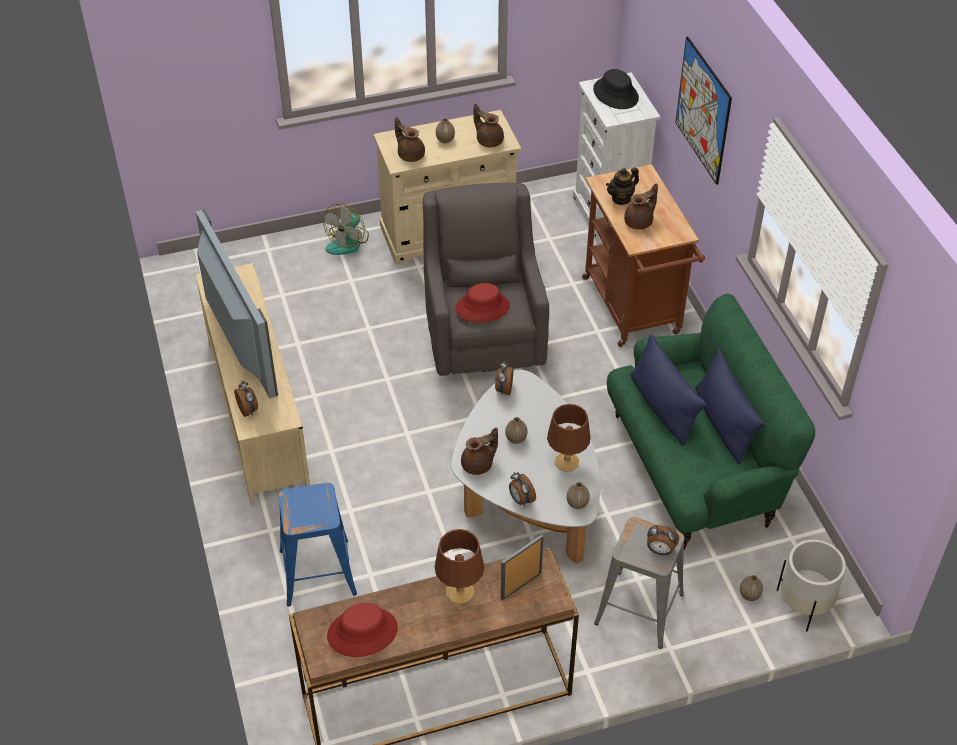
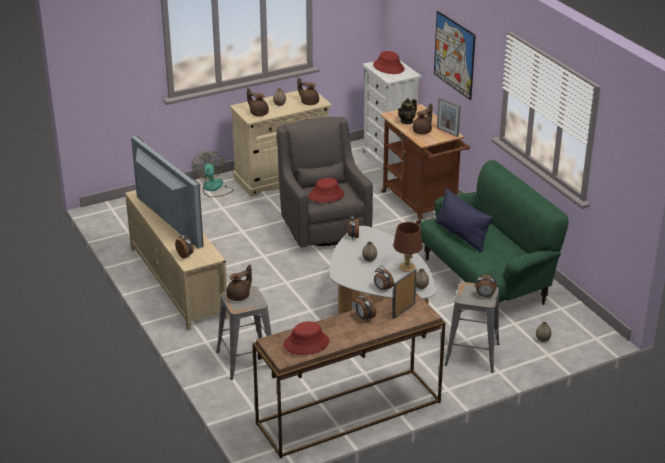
camera: 10 degrees left, 15 degrees down
blue stool [279,483,357,606] -> grey stool [216,286,272,380]
fan [323,204,369,255] -> fan turned 150 degrees clockwise [192,151,234,197]
brown table lamp [434,529,484,604] -> alarm clock [356,292,376,321]
brown teapot [461,427,498,475] -> brown teapot moved to [227,265,252,301]
black hat [593,69,639,109] -> red hat [373,51,405,74]
blue pillow [695,349,765,464] -> none
white planter [777,539,846,631] -> none
none -> picture frame [437,97,460,137]

